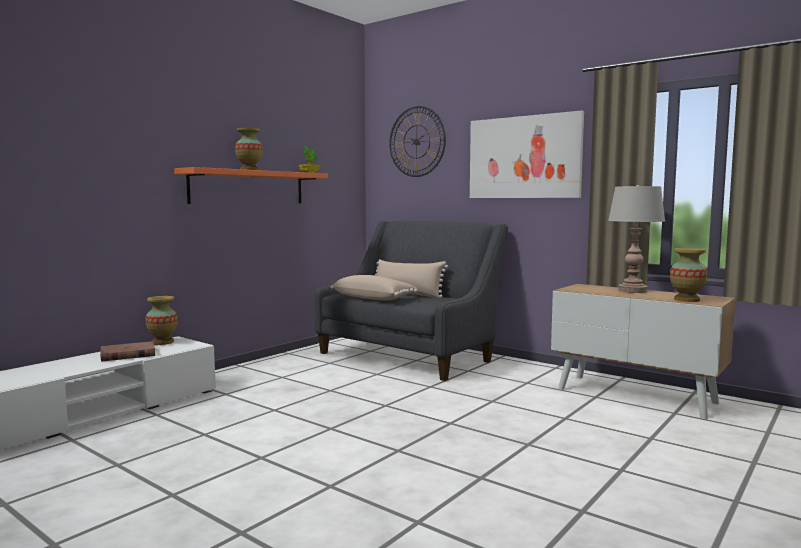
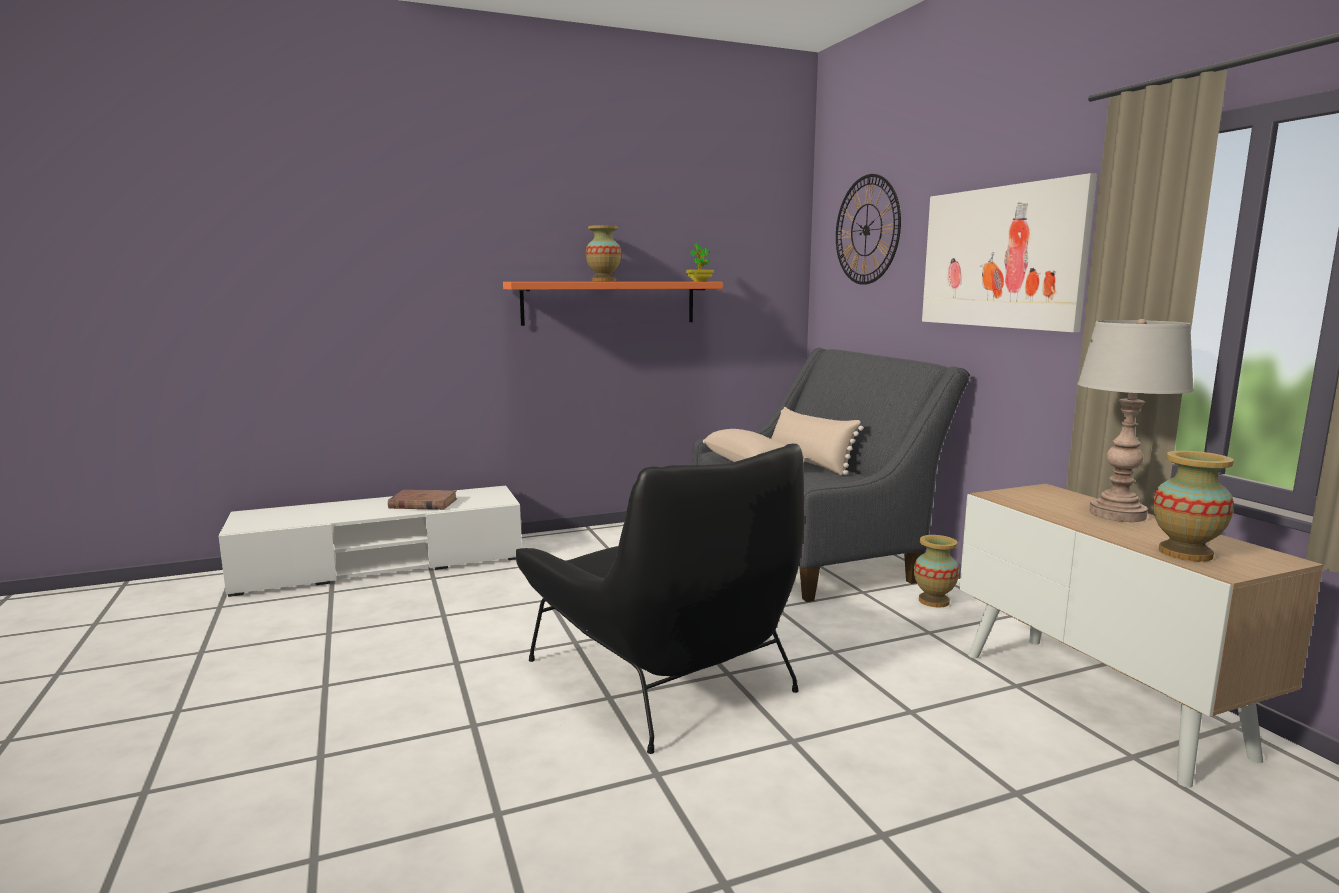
camera: 30 degrees right, 5 degrees up
vase [145,296,178,345] -> vase moved to [914,535,959,607]
none -> black armchair [516,443,804,754]

